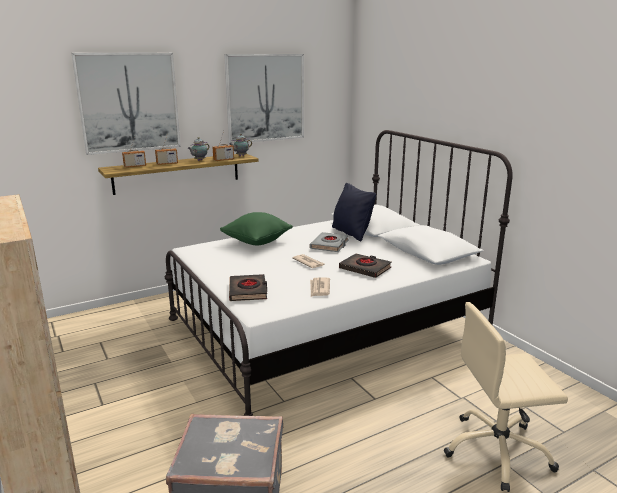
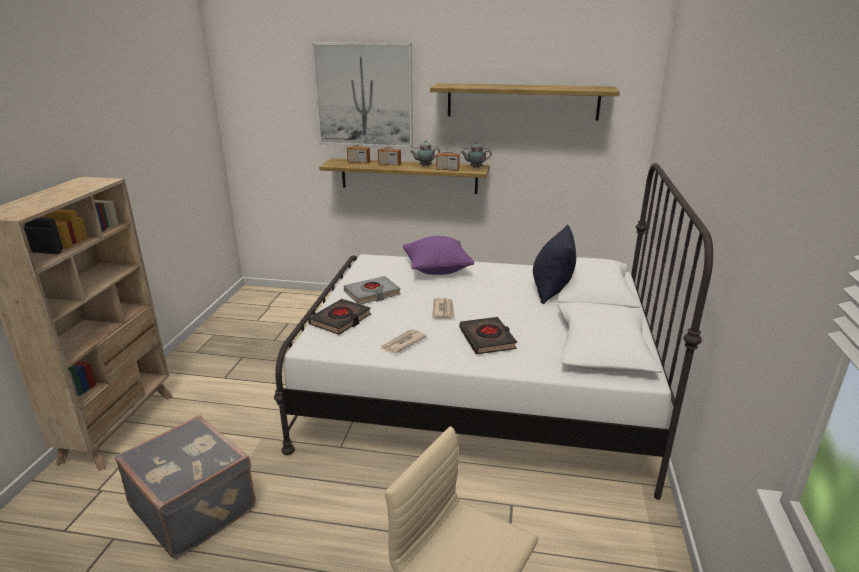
camera: 40 degrees right, 5 degrees up
green pillow [220,212,293,245] -> purple pillow [403,236,474,275]
picture [224,54,304,144] -> shelf [430,83,620,121]
grey book [310,232,349,252] -> grey book moved to [344,276,401,305]

